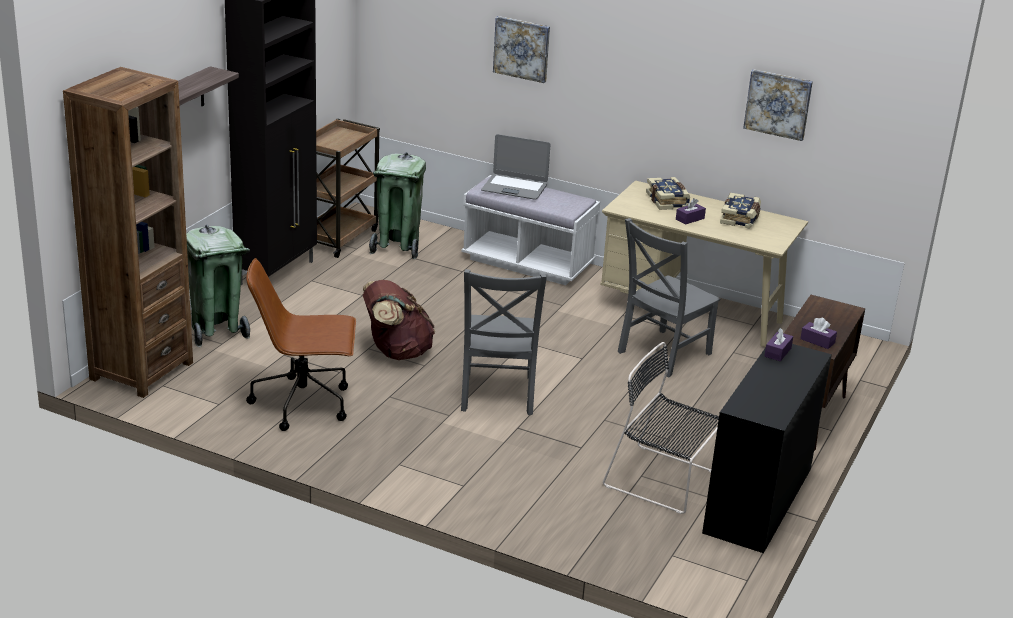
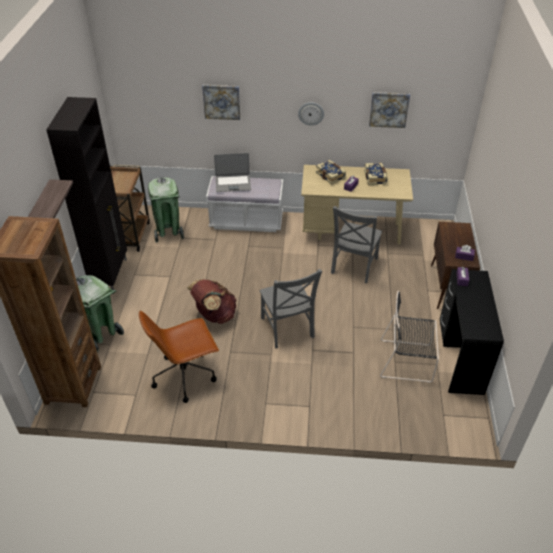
camera: 20 degrees left, 15 degrees up
none -> wall clock [298,102,324,126]

